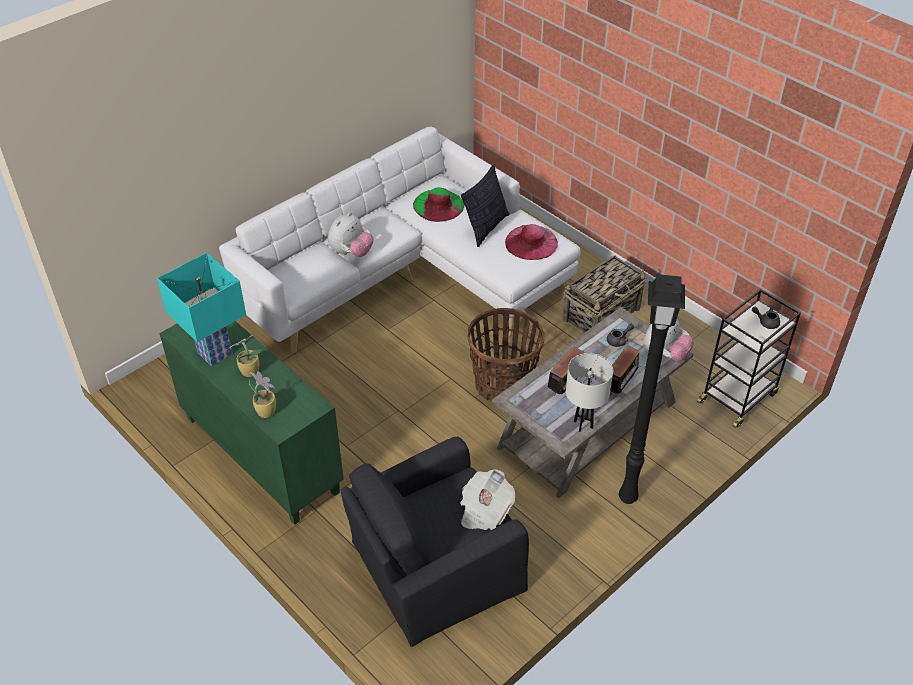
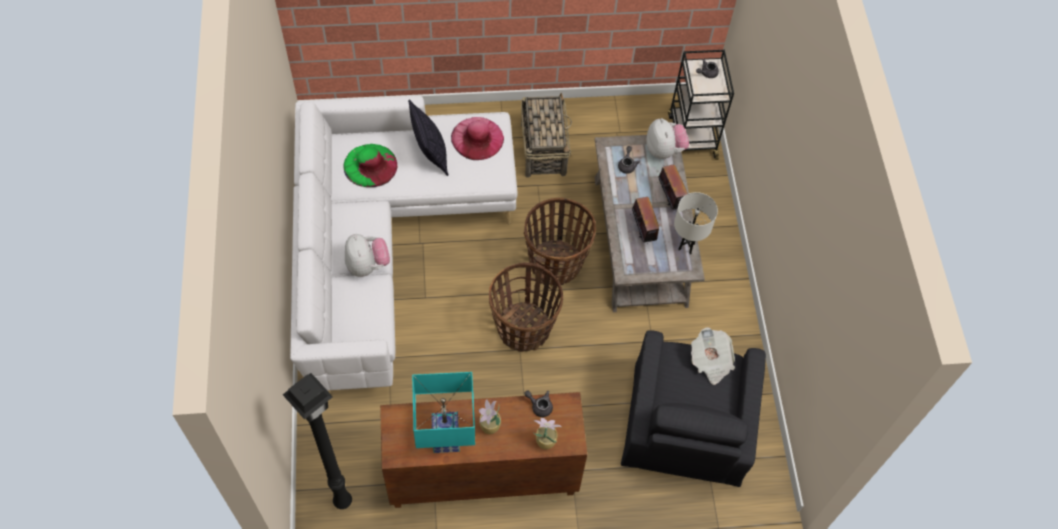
camera: 55 degrees left, 15 degrees up
green cabinet [159,321,344,525] -> brown cabinet [380,392,587,508]
black floor lamp [618,274,685,504] -> black floor lamp moved to [283,373,352,509]
none -> basket [489,262,563,352]
none -> grey teapot [524,391,553,417]

